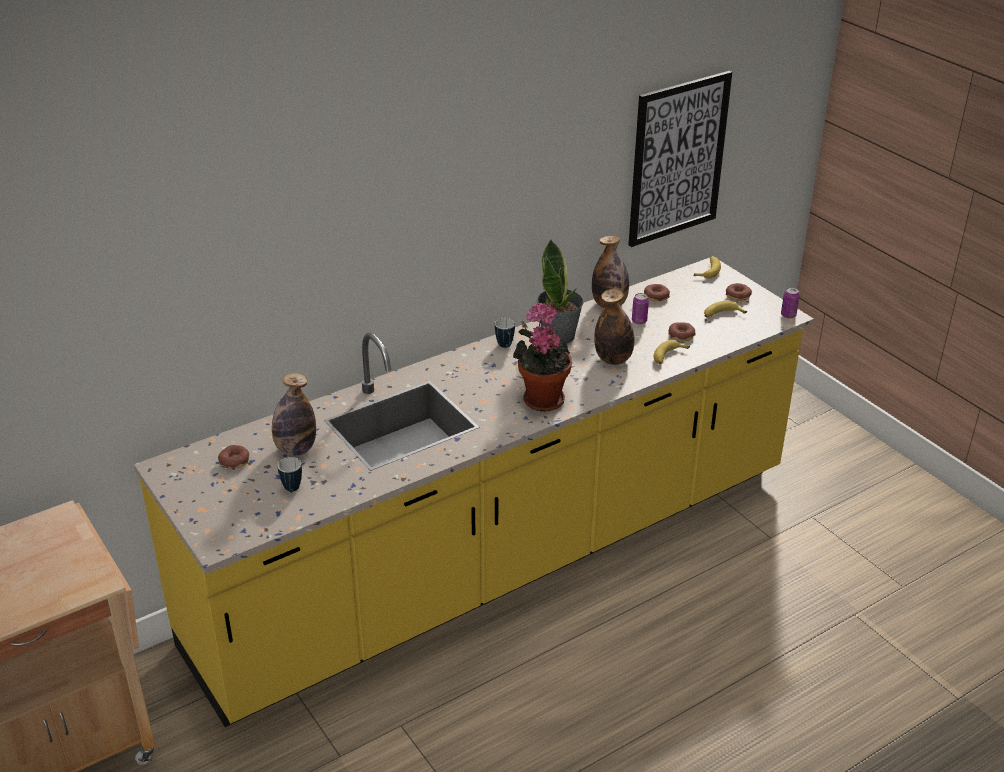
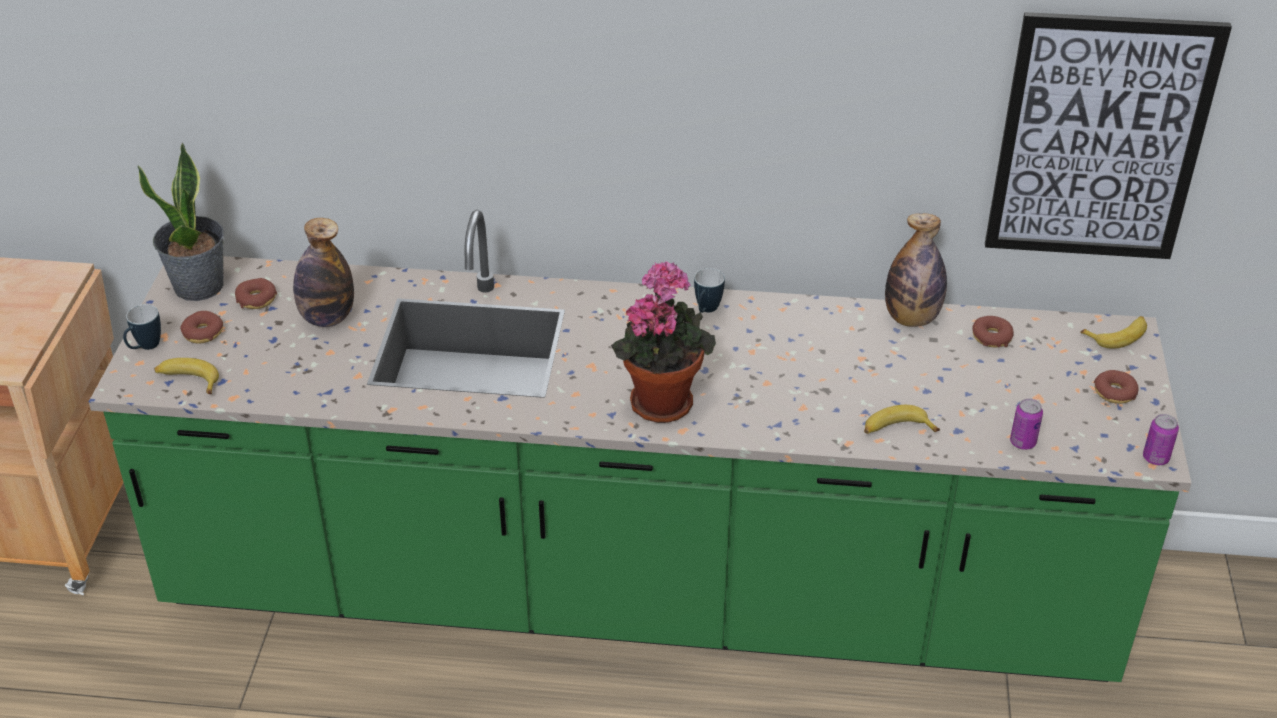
camera: 40 degrees right, 5 degrees up
yellow counter [134,256,814,727] -> green counter [89,210,1191,682]
mug [278,457,302,493] -> mug moved to [123,304,161,350]
potted plant [537,239,584,344] -> potted plant moved to [137,142,224,301]
bottle [594,289,635,365] -> none
can [632,293,649,324] -> can moved to [1010,399,1043,450]
donut [668,322,696,341] -> donut moved to [180,311,223,344]
banana [704,301,747,317] -> banana moved to [154,358,219,394]

